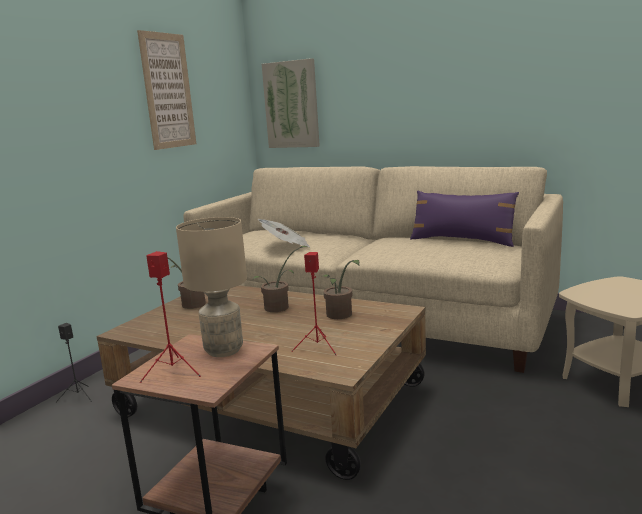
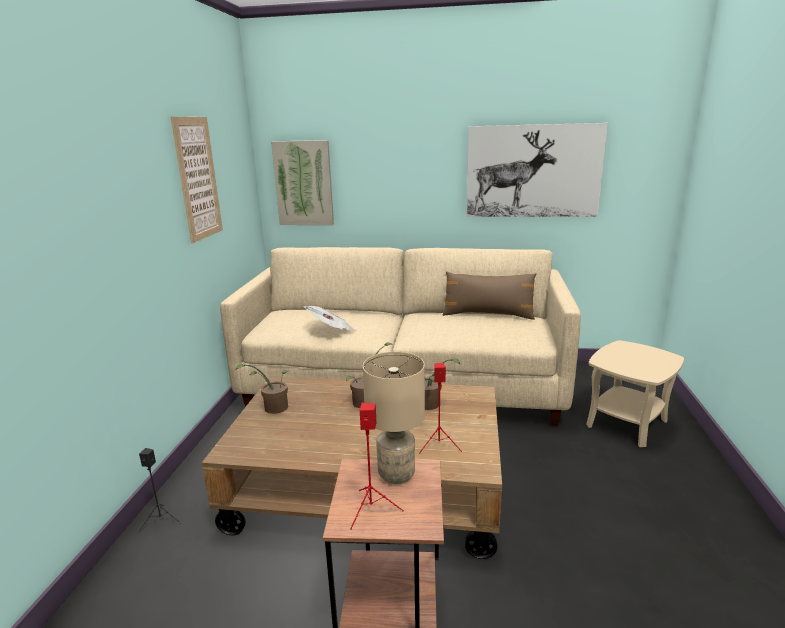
camera: 20 degrees left, 5 degrees up
purple pillow [410,190,519,247] -> brown pillow [443,271,537,320]
none -> picture [467,123,608,217]

